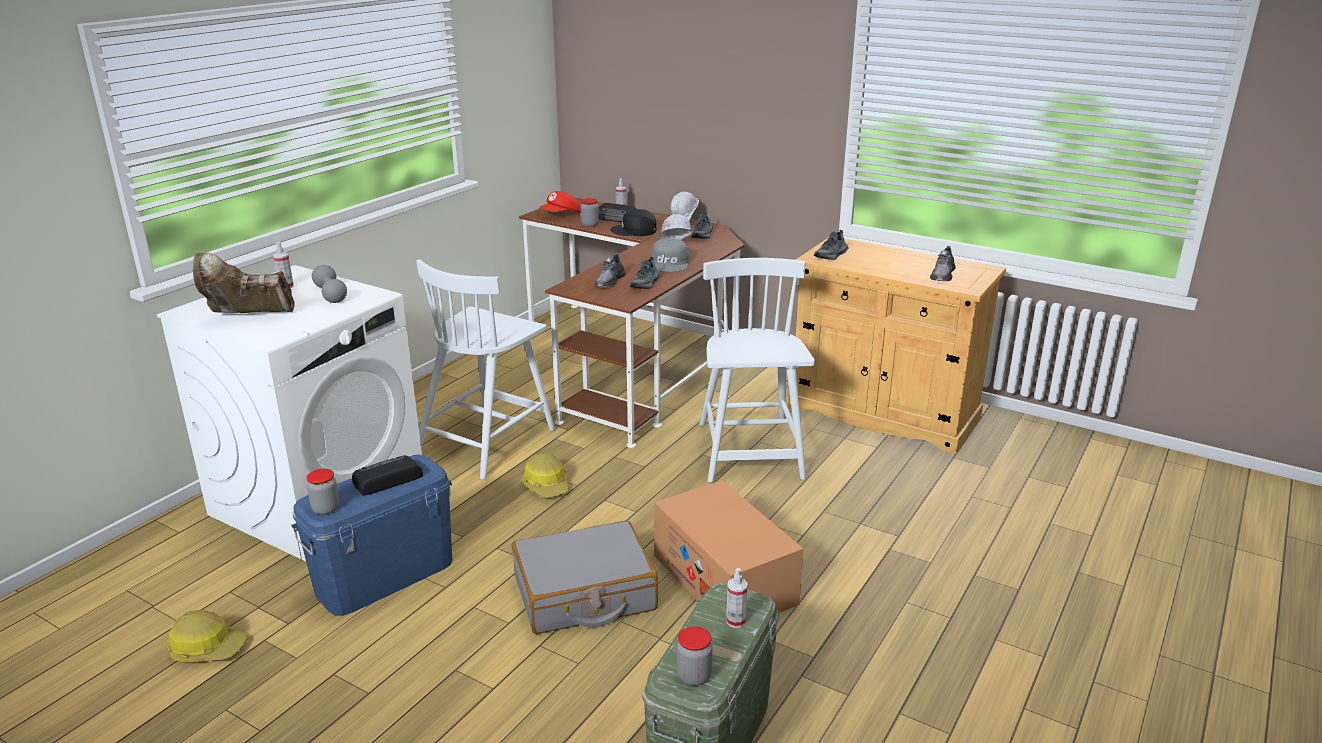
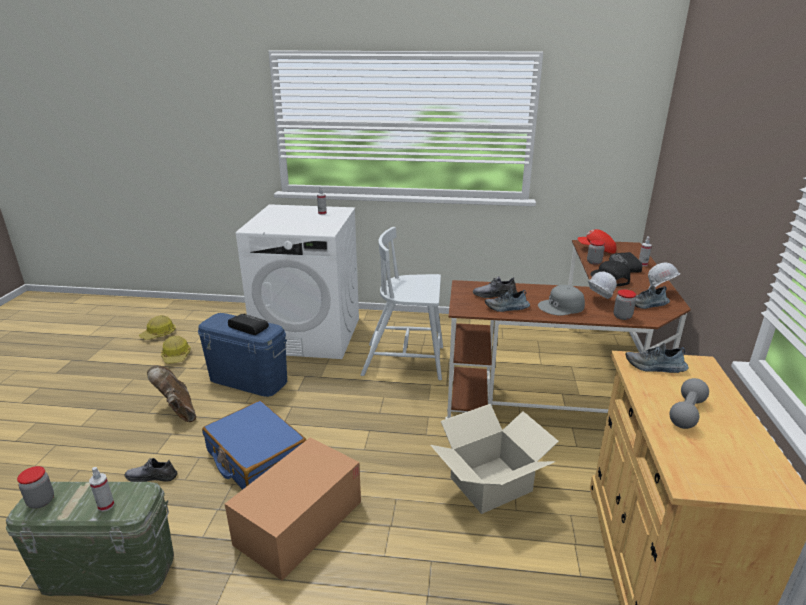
camera: 65 degrees right, 0 degrees up
brown boot [193,253,295,313] -> brown boot moved to [147,365,196,422]
jar [306,469,339,515] -> jar moved to [614,290,636,320]
grey dumbbell [312,265,347,303] -> grey dumbbell moved to [670,378,709,429]
grey suitcase [511,521,658,634] -> blue suitcase [202,401,306,490]
hard hat [521,452,569,497] -> hard hat moved to [139,315,176,340]
white chair [699,258,815,483] -> cardboard box [430,404,559,514]
grey shoe [930,246,956,281] -> grey shoe moved to [125,458,177,482]

